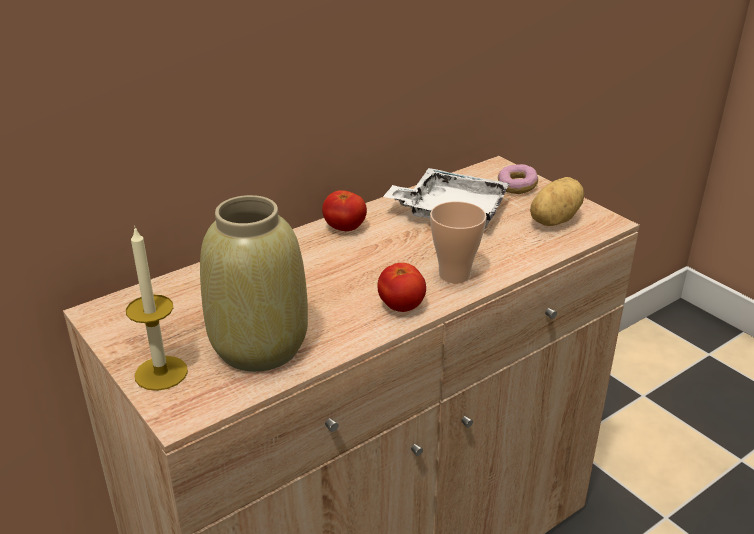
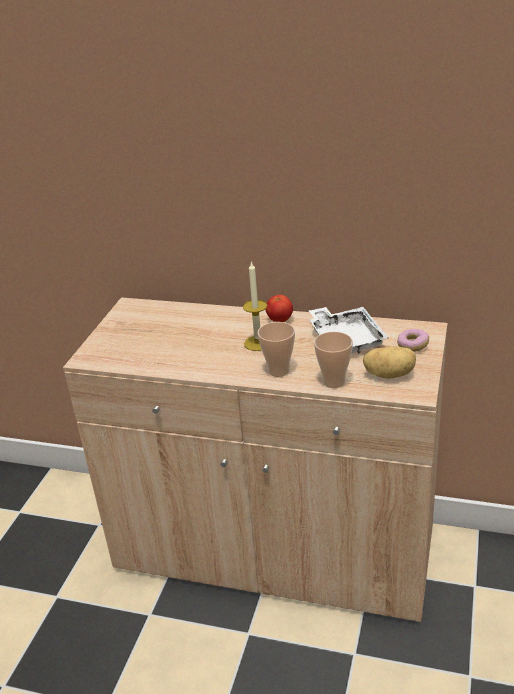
camera: 55 degrees right, 0 degrees up
candle [126,226,188,391] -> candle moved to [243,261,267,351]
beige vase [200,195,308,372] -> none
tomato [377,263,426,312] -> none
none -> cup [314,332,353,388]

